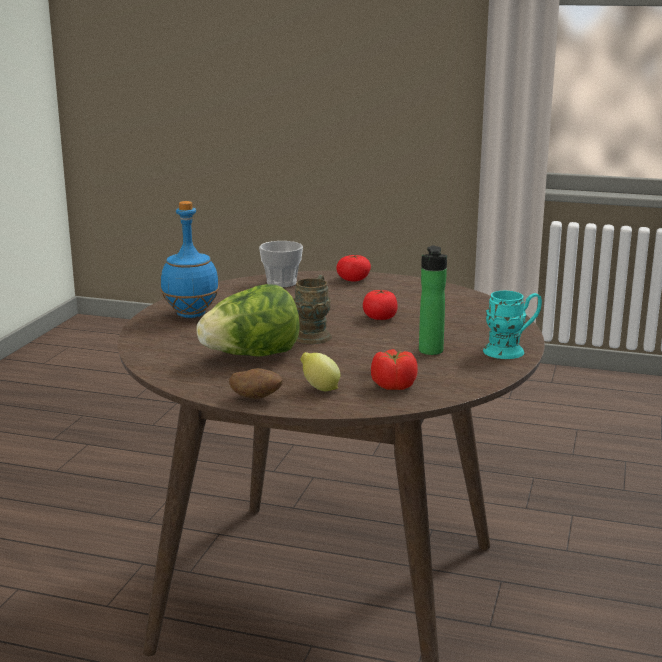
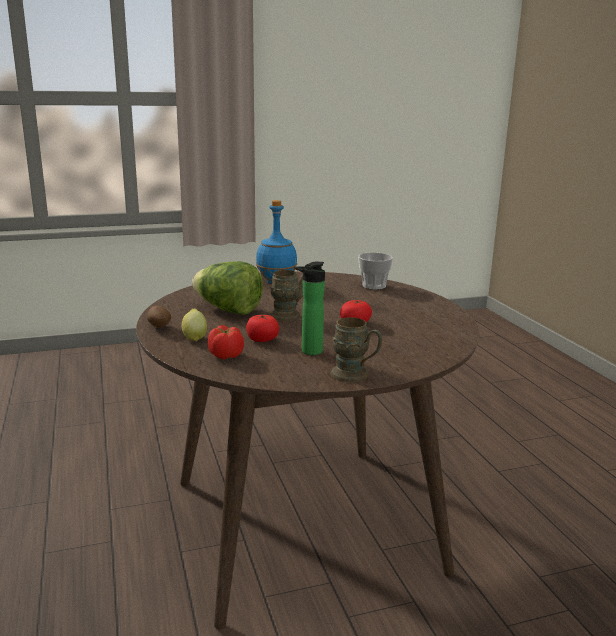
camera: 55 degrees right, 0 degrees up
tomato [336,255,371,282] -> tomato moved to [246,314,279,342]
turquoise mug [483,291,542,359] -> brown mug [331,317,382,382]

